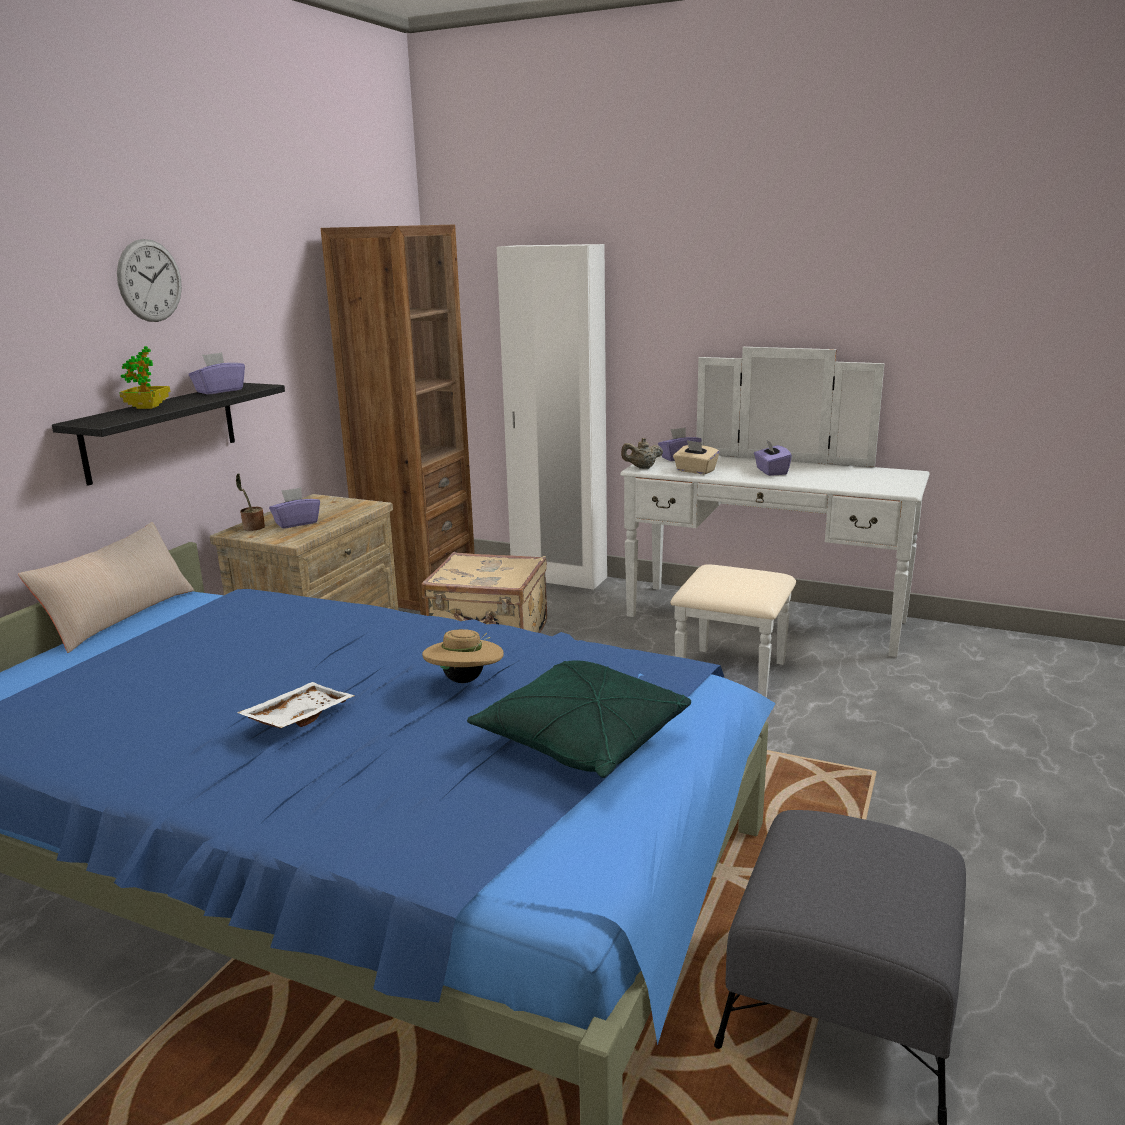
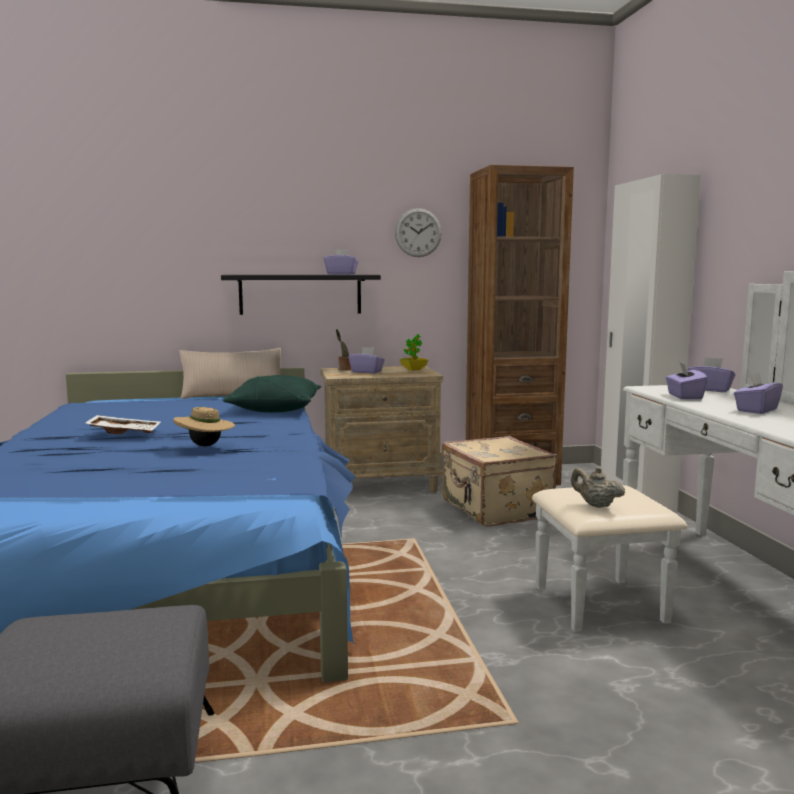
camera: 55 degrees right, 10 degrees down
wall clock [117,239,182,322] -> wall clock moved to [395,208,442,257]
potted plant [119,346,170,409] -> potted plant moved to [400,334,428,371]
green pillow [467,660,691,778] -> green pillow moved to [223,375,322,412]
beige teapot [621,438,663,469] -> beige teapot moved to [571,467,625,508]
beige tissue box [673,440,719,474] -> purple tissue box [666,363,708,399]

